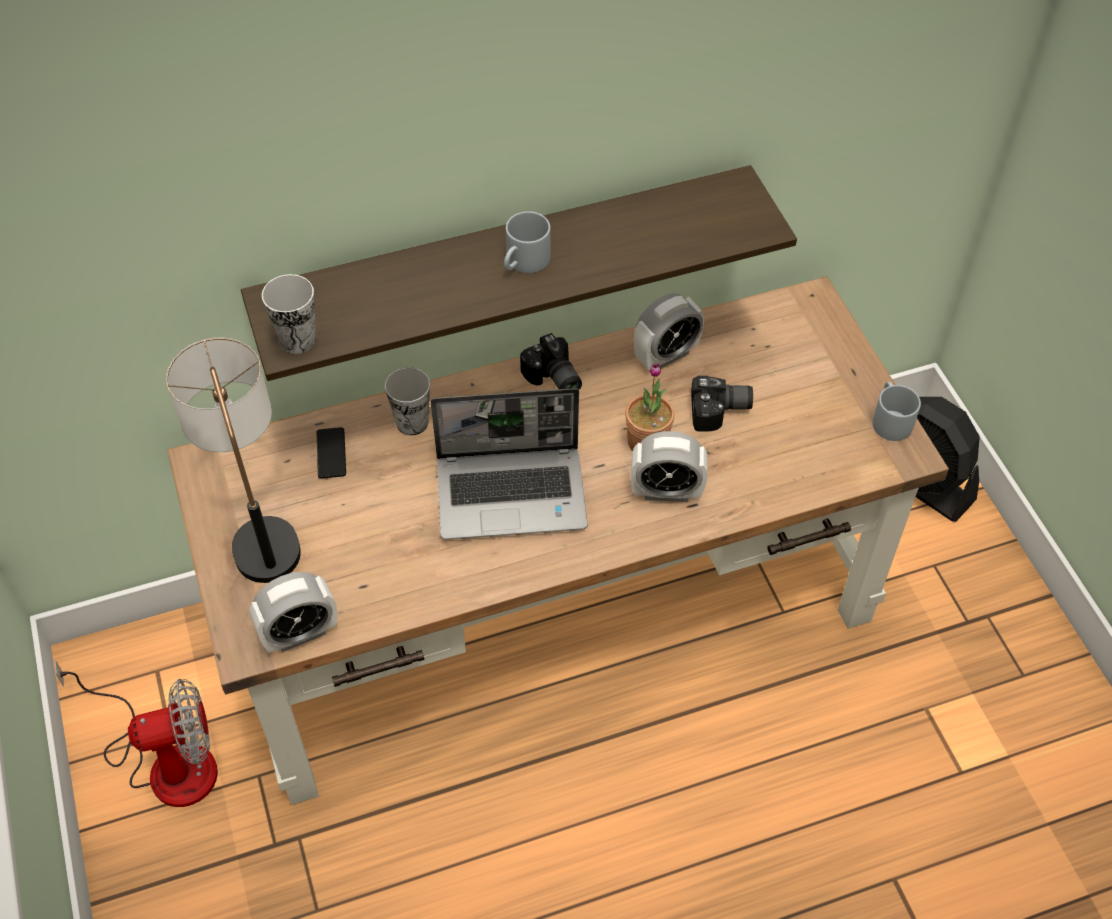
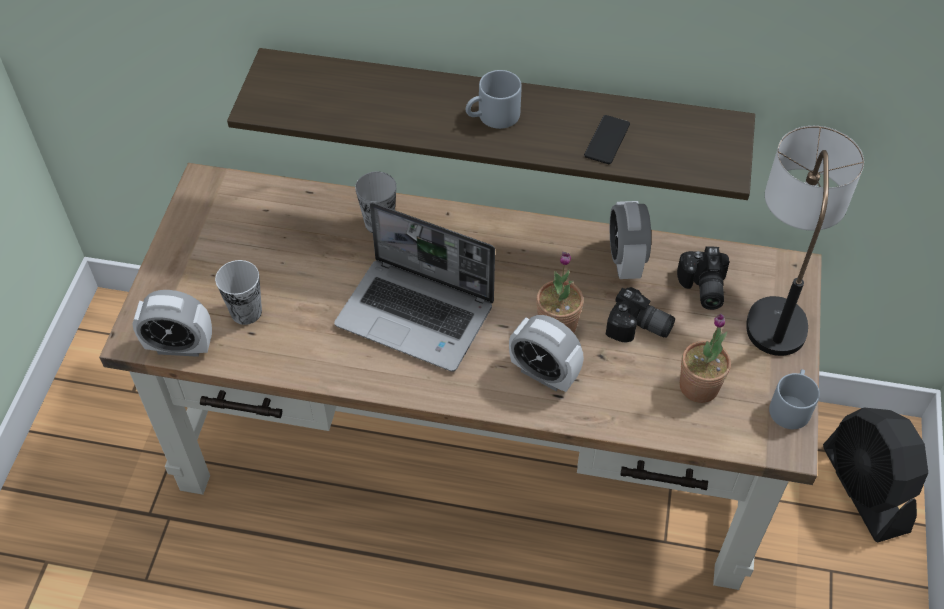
camera: 30 degrees right, 0 degrees up
fan [55,660,218,807] -> none
table lamp [166,338,301,583] -> table lamp moved to [746,126,864,356]
cup [262,274,316,354] -> cup moved to [215,260,262,325]
phone [317,427,346,479] -> phone moved to [584,115,630,164]
camera [520,333,582,390] -> camera moved to [677,246,729,310]
alarm clock [634,293,704,370] -> alarm clock turned 90 degrees clockwise [610,201,651,279]
none -> potted plant [680,313,731,403]

